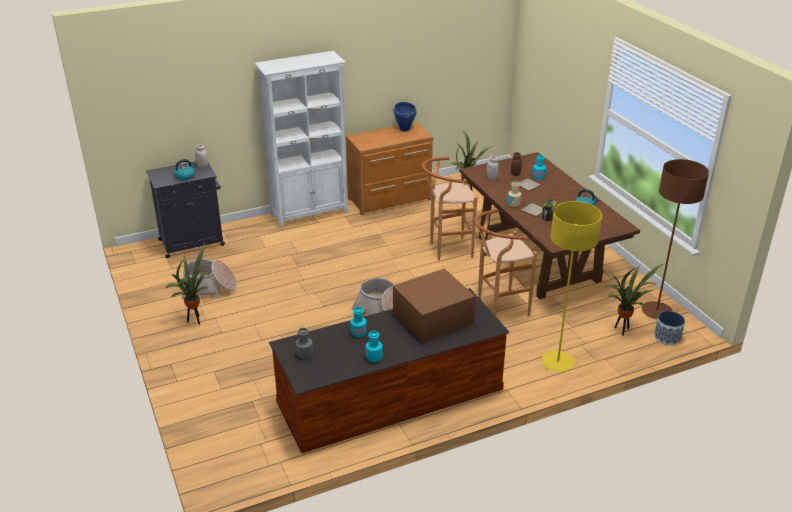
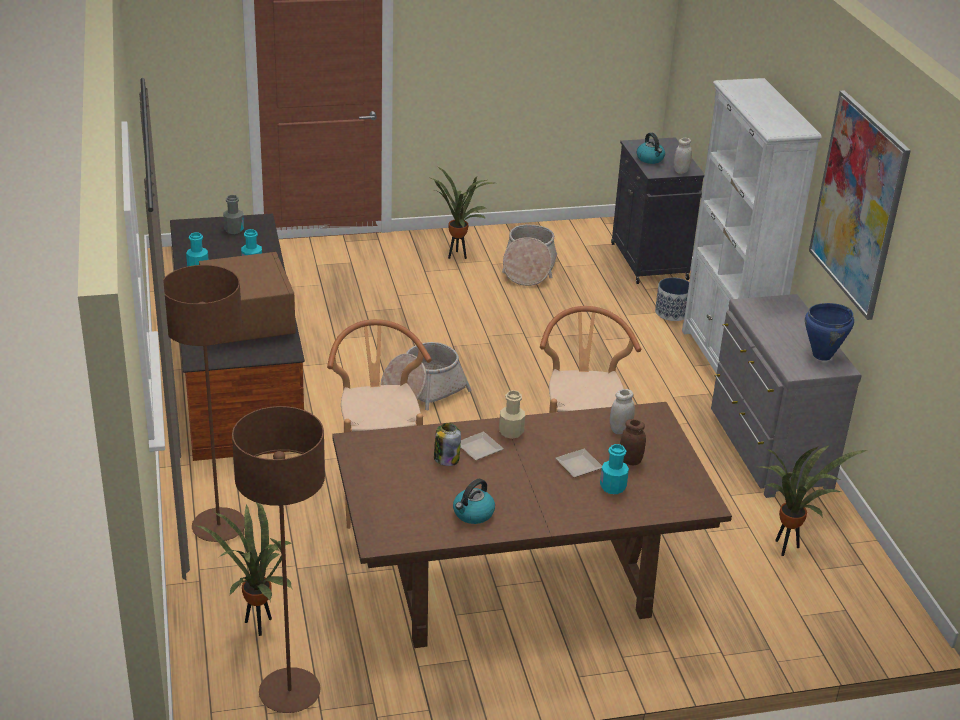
camera: 100 degrees right, 0 degrees up
brown dresser [345,122,433,215] -> grey dresser [711,294,862,498]
yellow floor lamp [542,201,602,372] -> brown floor lamp [163,265,245,542]
planter [654,311,685,345] -> planter moved to [655,277,689,321]
none -> picture [809,90,911,320]

